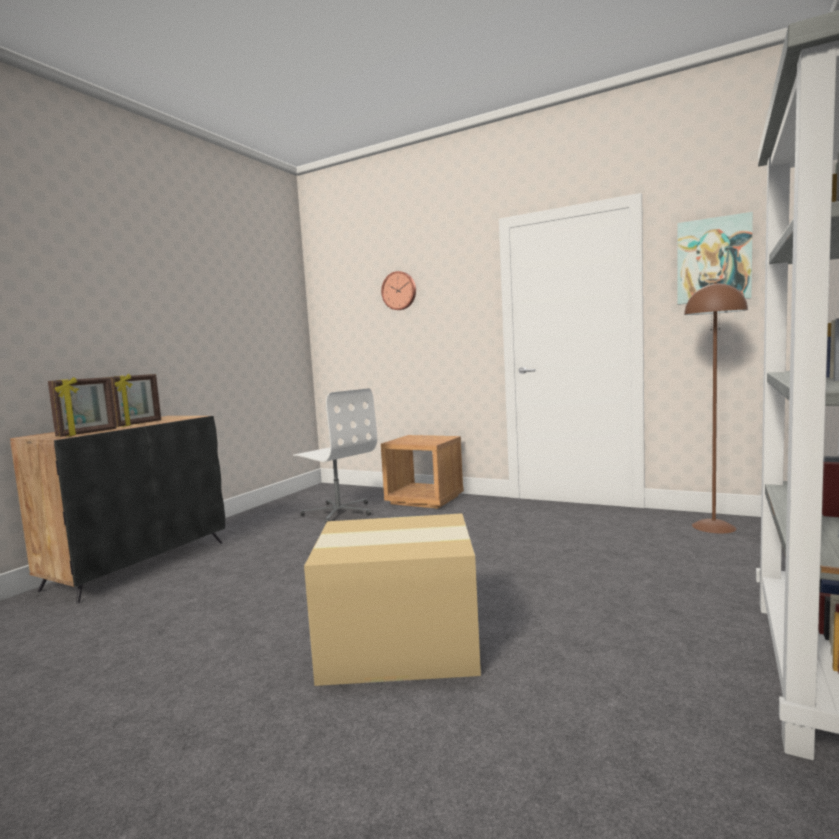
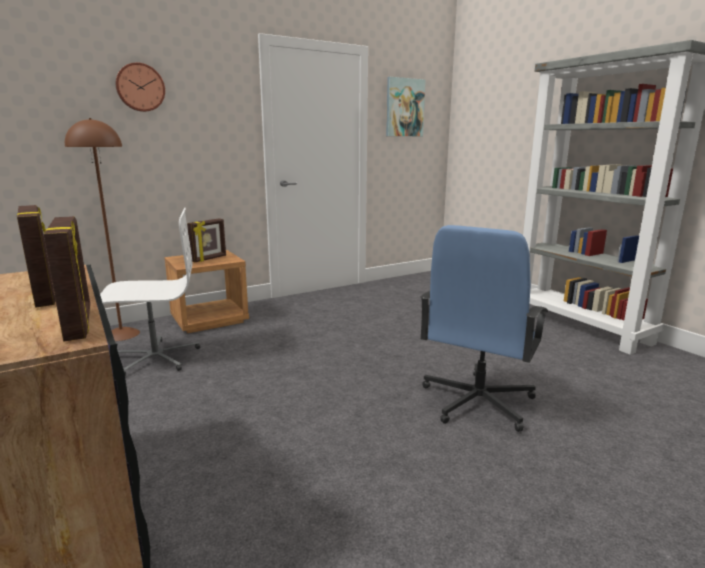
camera: 60 degrees left, 10 degrees up
cardboard box [304,513,481,686] -> blue office chair [420,225,548,432]
brown floor lamp [684,282,748,534] -> brown floor lamp moved to [65,118,140,341]
none -> picture frame [187,218,226,262]

